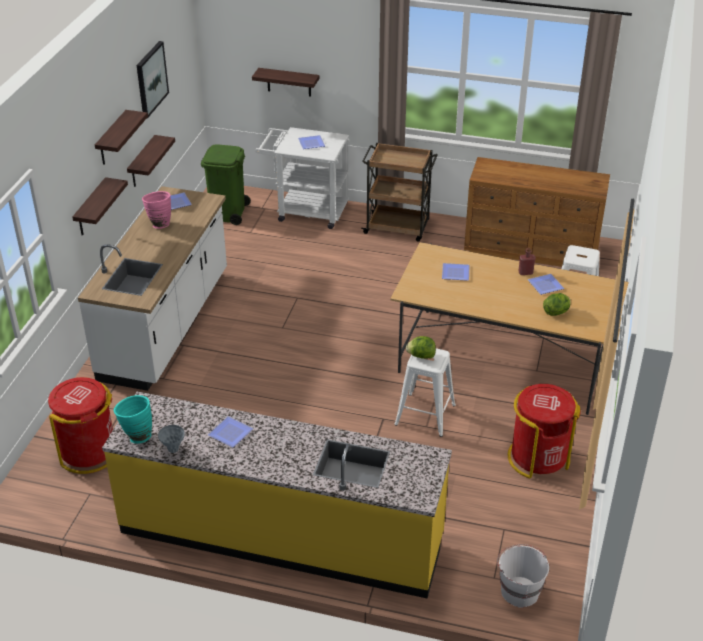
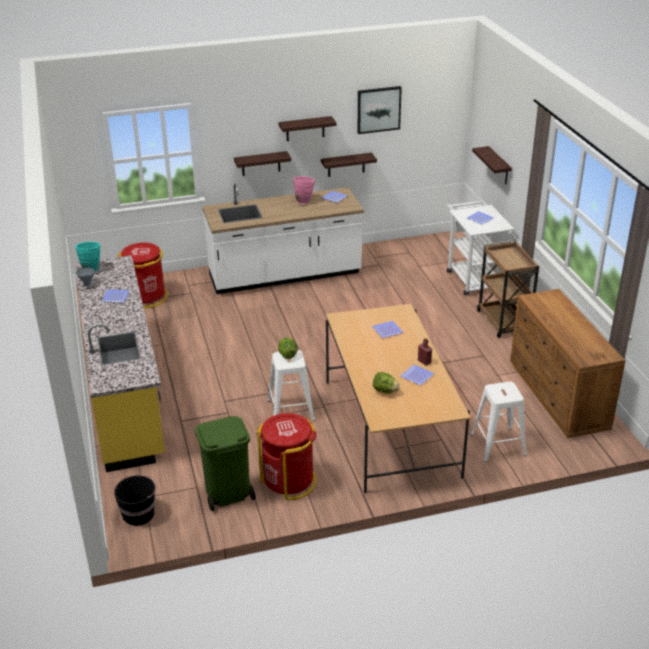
camera: 60 degrees right, 5 degrees down
green trash can [201,144,251,225] -> green trash can moved to [195,416,256,511]
white bucket [497,544,549,608] -> black bucket [114,475,157,526]

